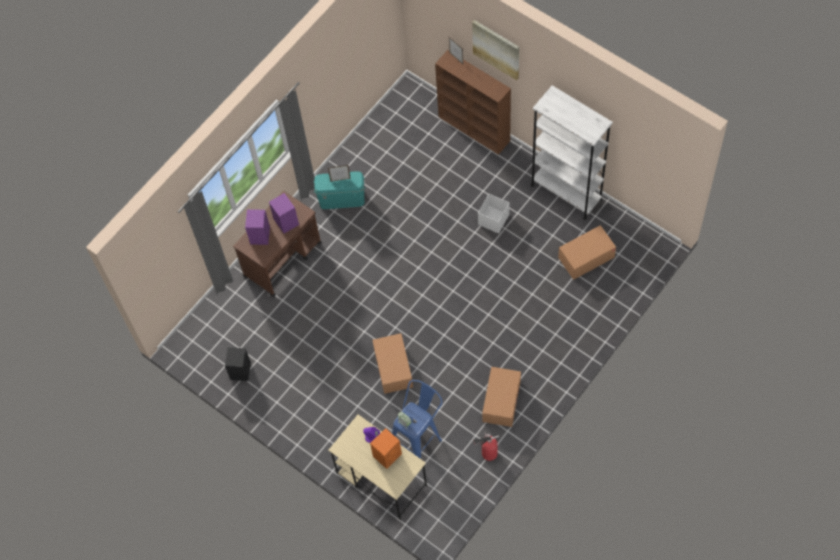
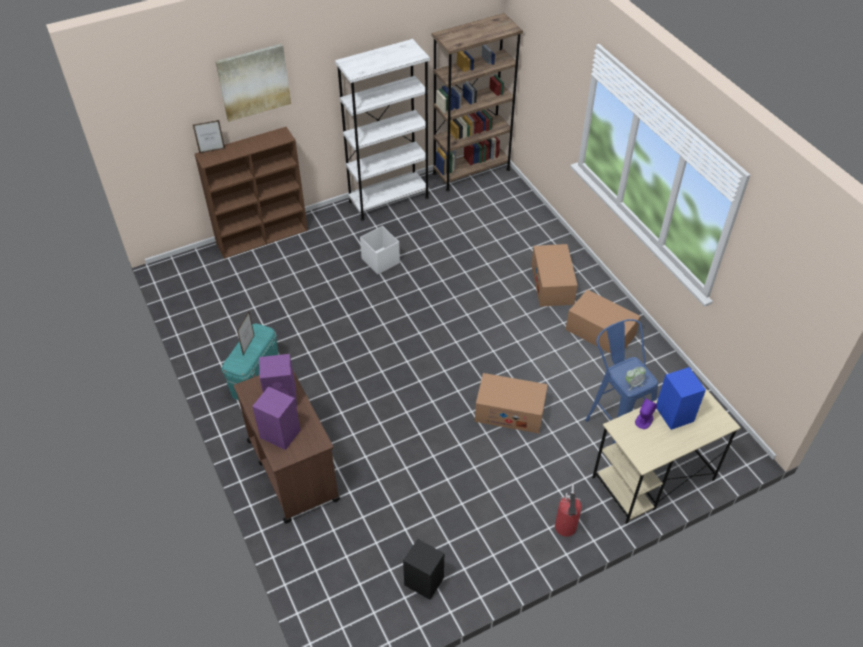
camera: 70 degrees left, 15 degrees down
orange speaker [370,428,402,469] -> blue speaker [656,367,706,430]
fire extinguisher [473,433,499,461] -> fire extinguisher moved to [555,484,582,537]
cardboard box [558,225,616,280] -> cardboard box moved to [531,244,578,307]
none -> brown bookcase [432,13,523,191]

